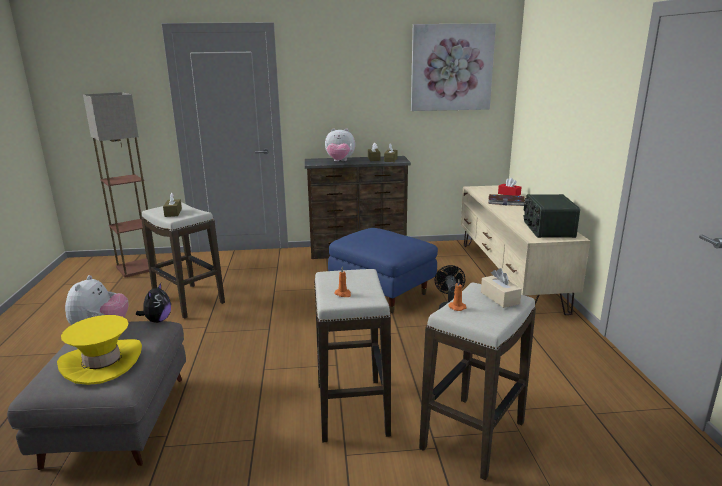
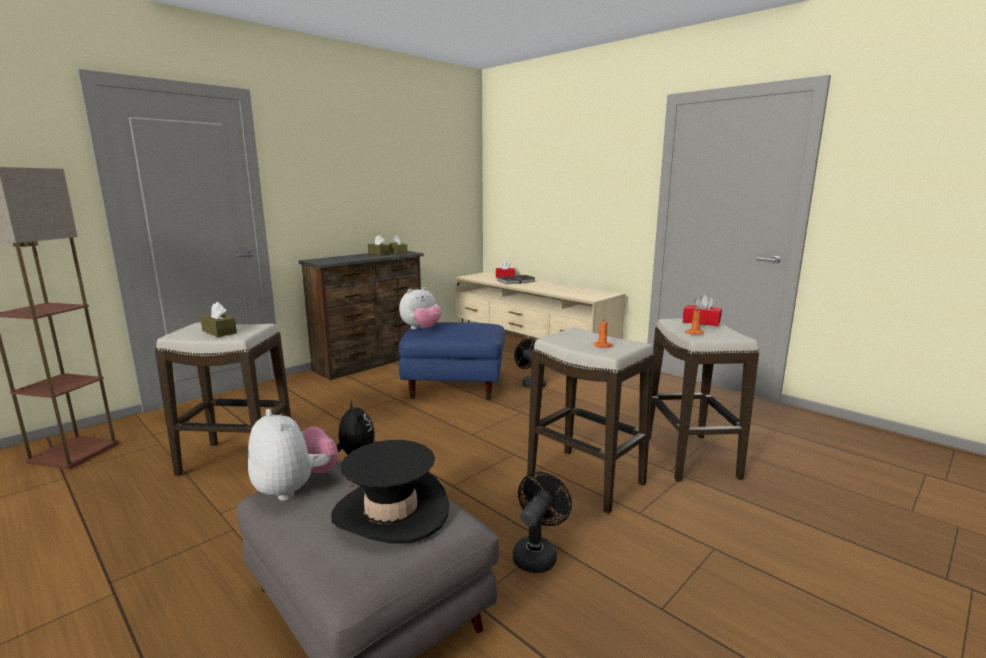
camera: 40 degrees left, 5 degrees down
yellow hat [57,315,142,385] -> black hat [331,440,449,544]
plush toy [325,128,355,161] -> plush toy moved to [399,287,441,329]
picture [411,23,496,111] -> none
beige tissue box [481,268,522,308] -> red tissue box [683,294,722,326]
radio [523,194,580,238] -> none
none -> black fan [513,472,572,573]

